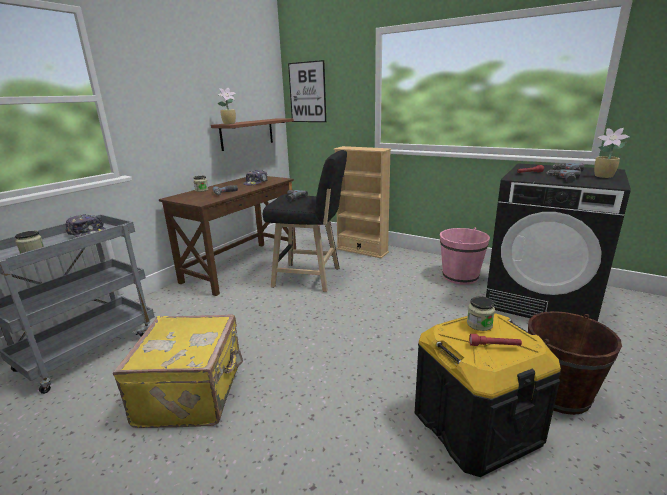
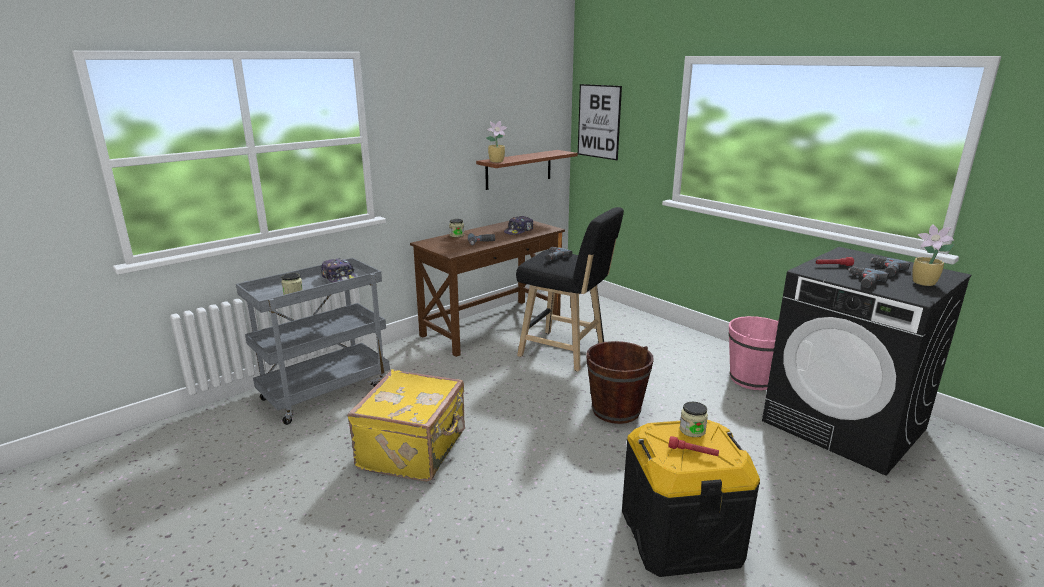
camera: 15 degrees right, 0 degrees up
beige bookcase [333,146,391,258] -> none
brown bucket [528,311,622,415] -> brown bucket moved to [586,341,654,424]

